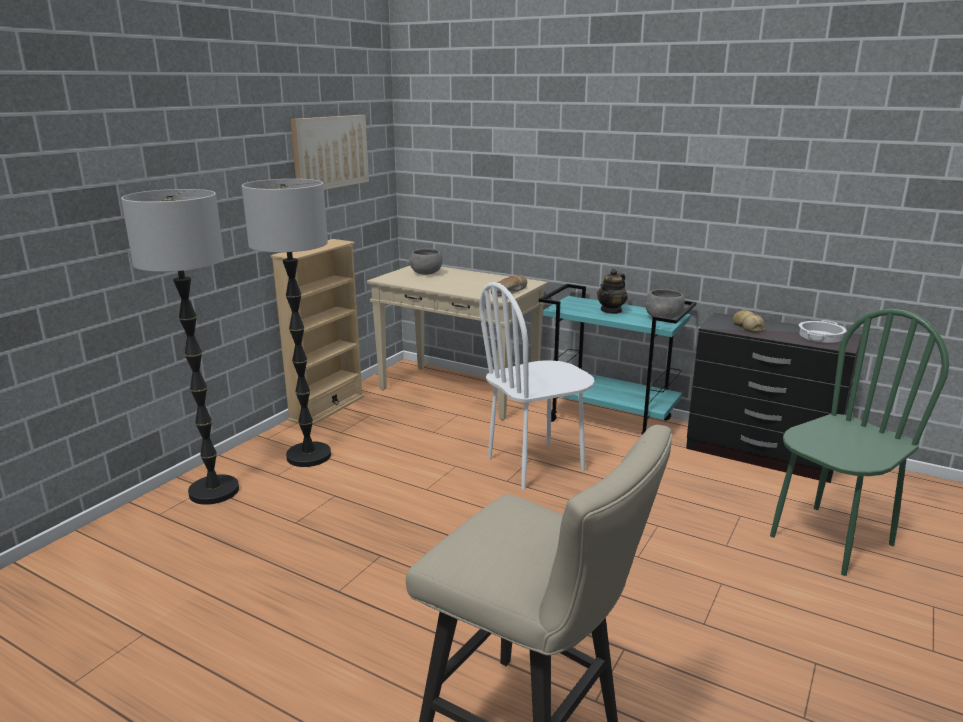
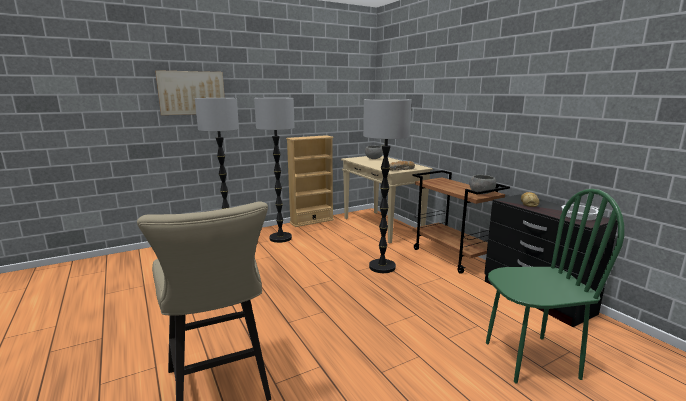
camera: 30 degrees right, 5 degrees down
picture [291,115,369,190] -> picture moved to [155,70,225,115]
white chair [479,282,595,490] -> floor lamp [363,99,412,273]
turquoise cart [539,284,697,435] -> brown cart [413,170,510,274]
teapot [597,269,628,314] -> none

